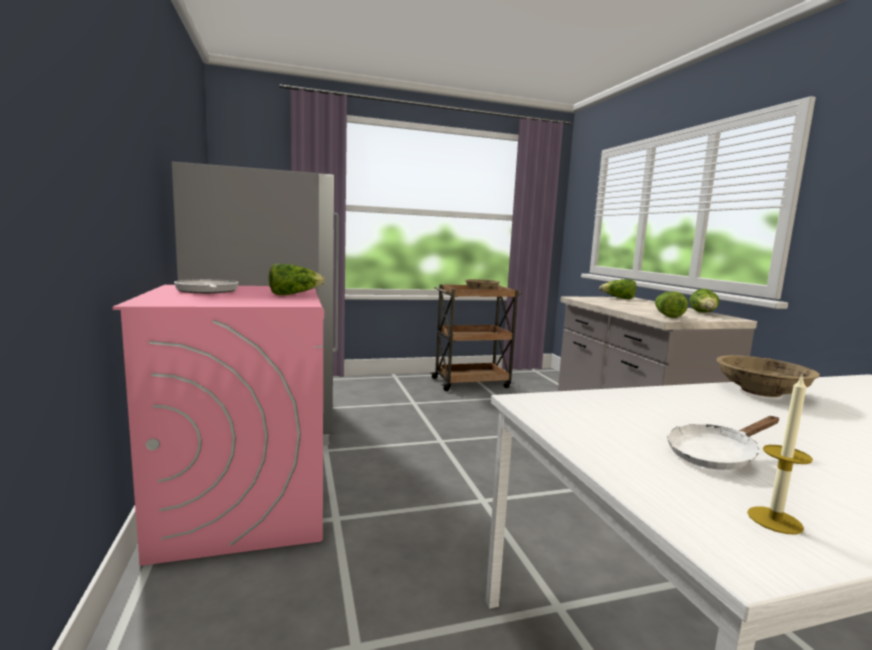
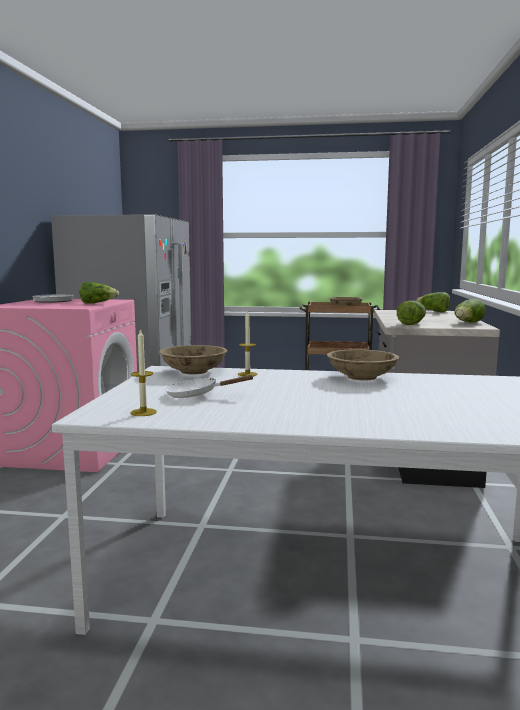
camera: 25 degrees right, 0 degrees up
none -> beige bowl [159,345,227,374]
none -> candle [238,310,258,376]

